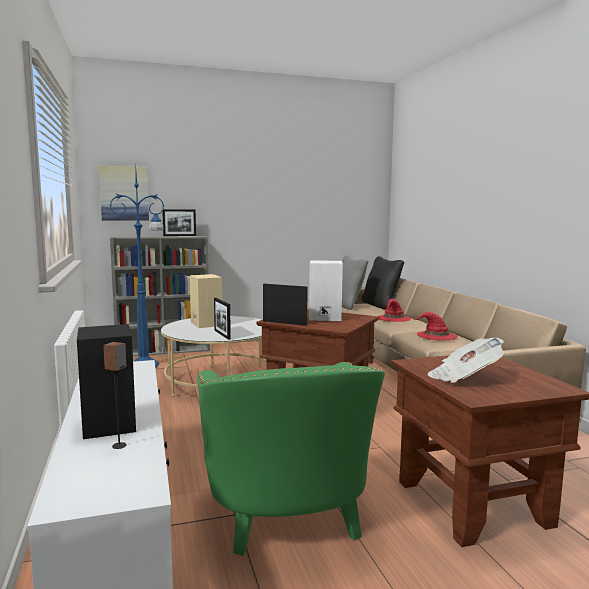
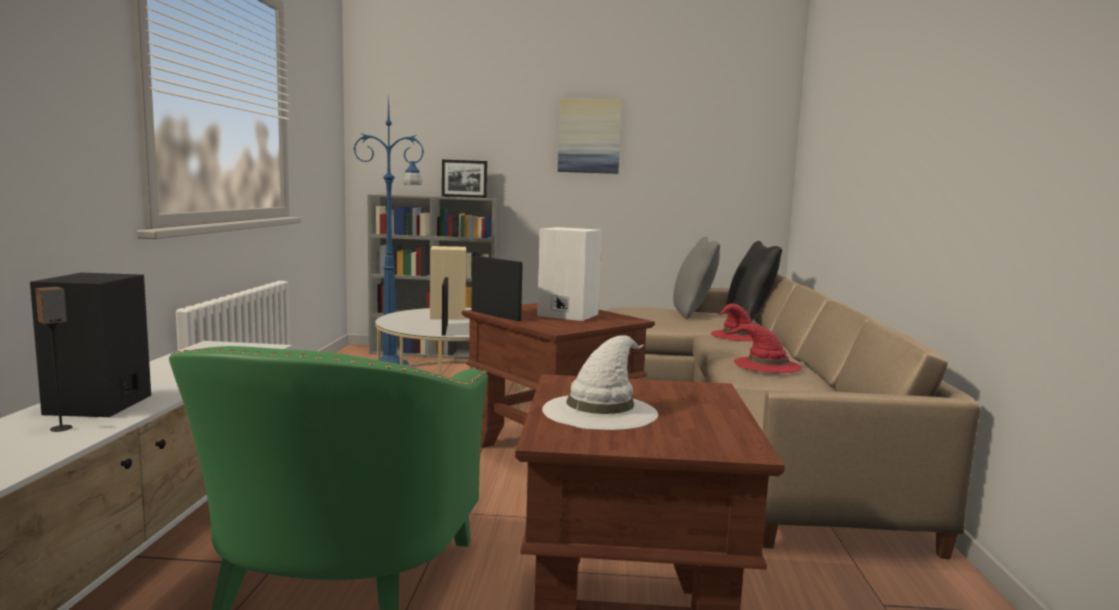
camera: 20 degrees right, 0 degrees up
picture [99,166,149,221] -> picture moved to [558,98,622,174]
newspaper [428,338,504,383] -> white hat [542,335,658,430]

